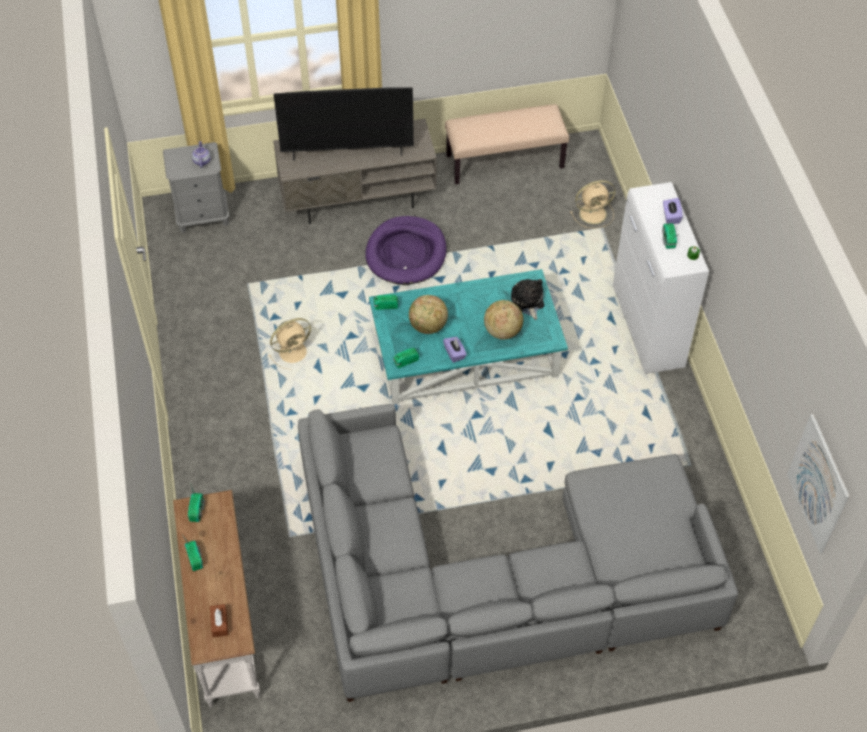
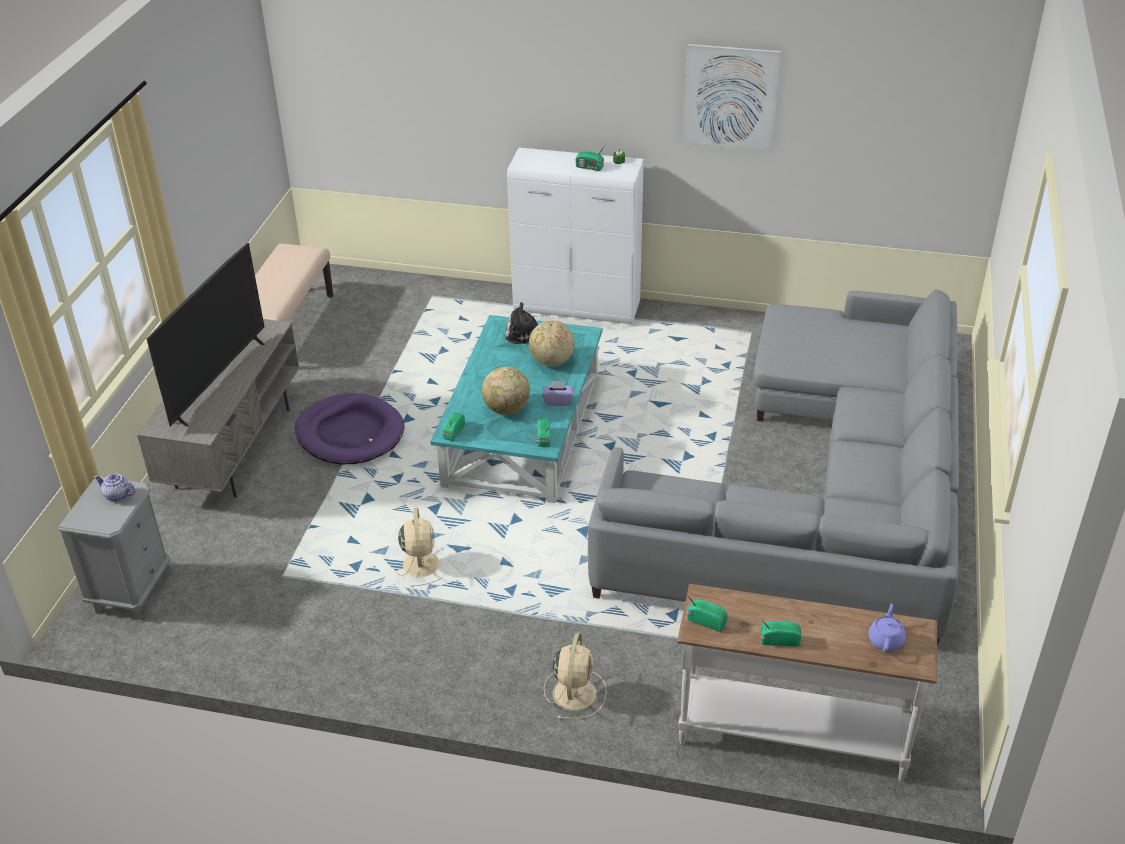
camera: 65 degrees left, 15 degrees down
brown tissue box [210,604,228,637] -> purple teapot [868,603,906,652]
beige fan [570,180,616,229] -> beige fan moved to [544,633,607,719]
purple tissue box [663,198,683,224] -> none
picture [787,414,850,554] -> picture moved to [683,44,781,151]

